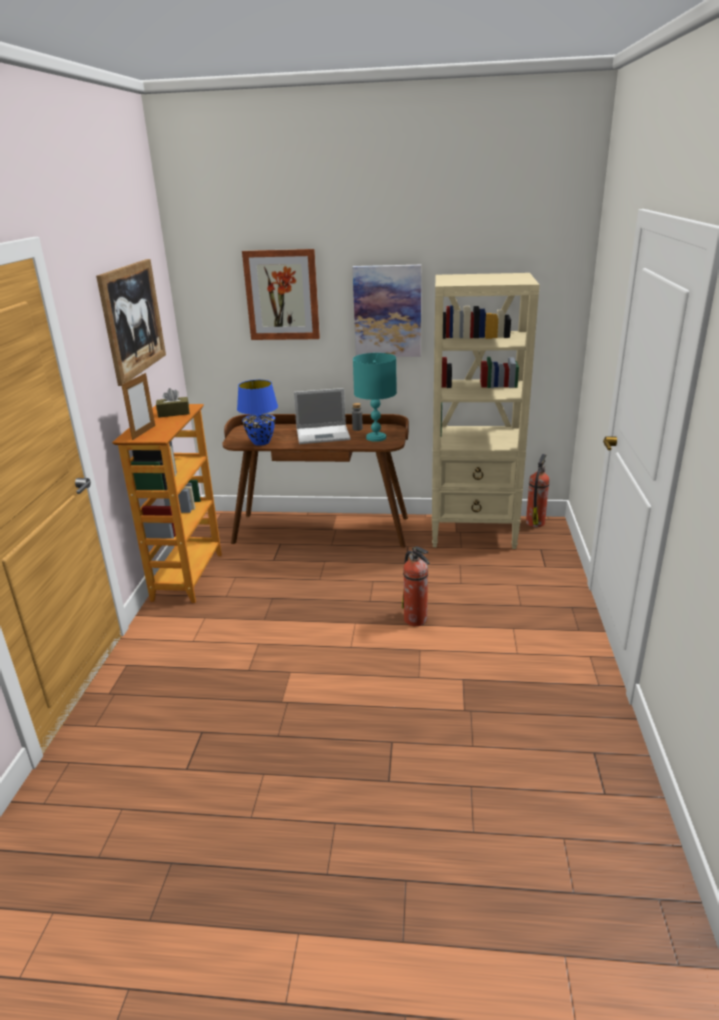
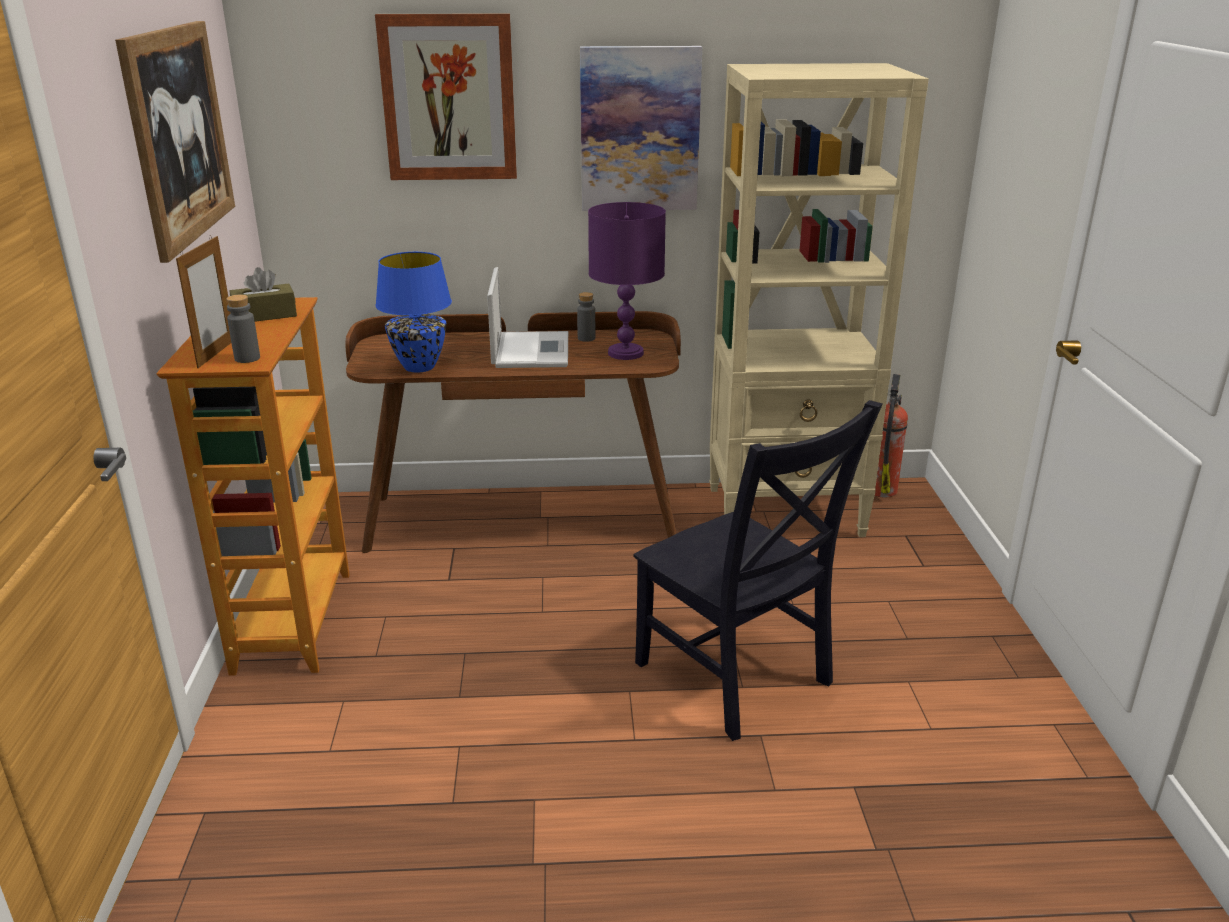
camera: 10 degrees left, 0 degrees up
laptop [294,388,351,444] -> laptop turned 75 degrees counterclockwise [487,267,568,368]
turquoise table lamp [353,353,397,442] -> purple table lamp [588,202,666,360]
fire extinguisher [402,546,430,626] -> black chair [634,400,883,741]
none -> grey bottle [226,295,260,363]

